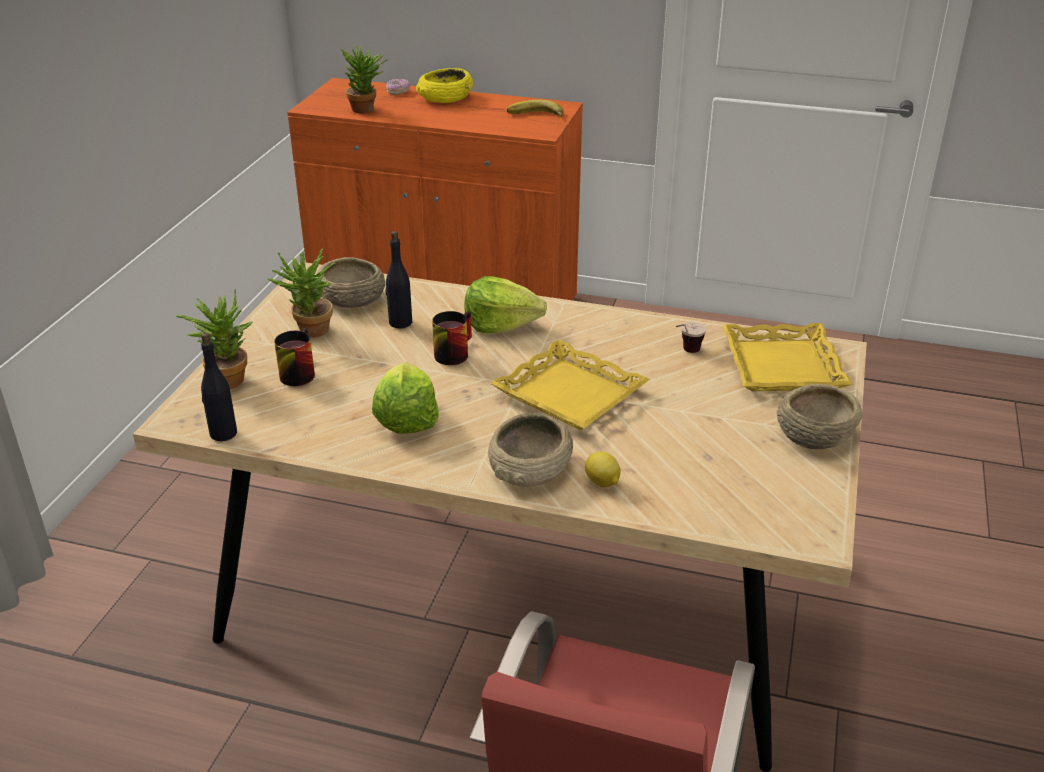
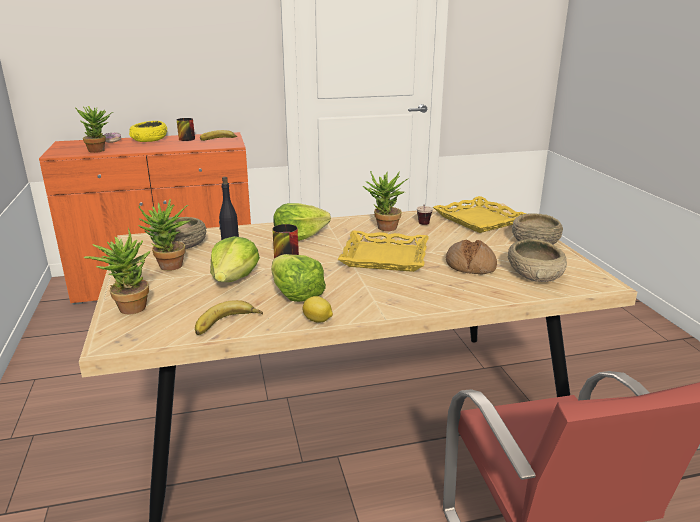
camera: 30 degrees left, 10 degrees down
black bottle [201,333,237,441] -> none
mug [274,328,315,386] -> mug moved to [177,118,195,141]
beige bowl [488,413,573,487] -> beige bowl moved to [508,239,567,282]
lemon [585,452,621,487] -> lemon moved to [303,296,333,323]
none -> banana [195,300,263,335]
none -> lettuce [210,236,260,282]
none -> potted plant [363,171,408,231]
none -> bread [446,240,497,274]

